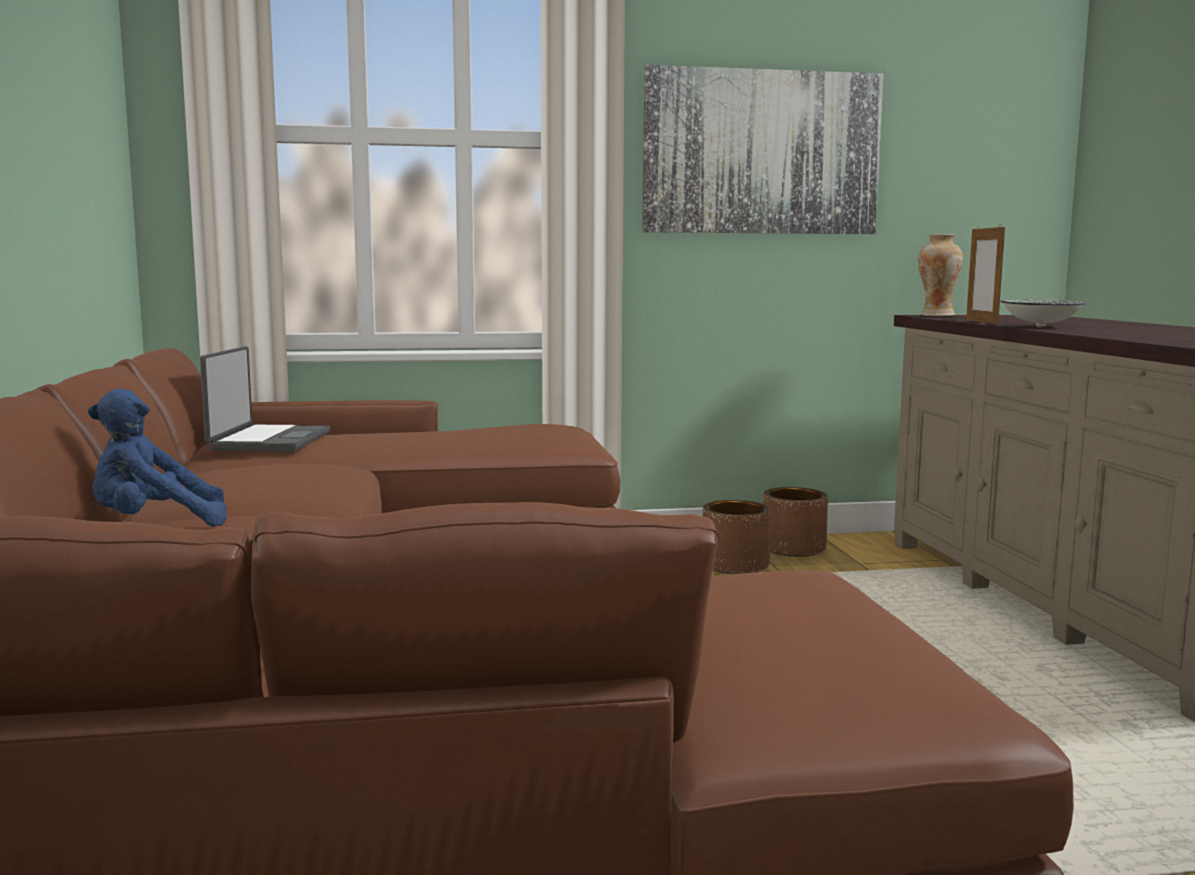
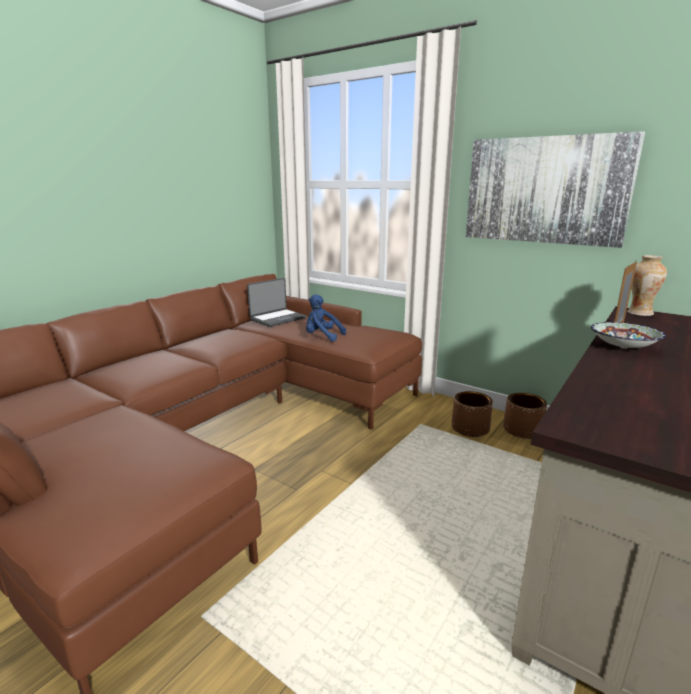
camera: 45 degrees right, 10 degrees up
blue plush toy [88,388,227,527] -> blue plush toy moved to [306,294,346,341]

